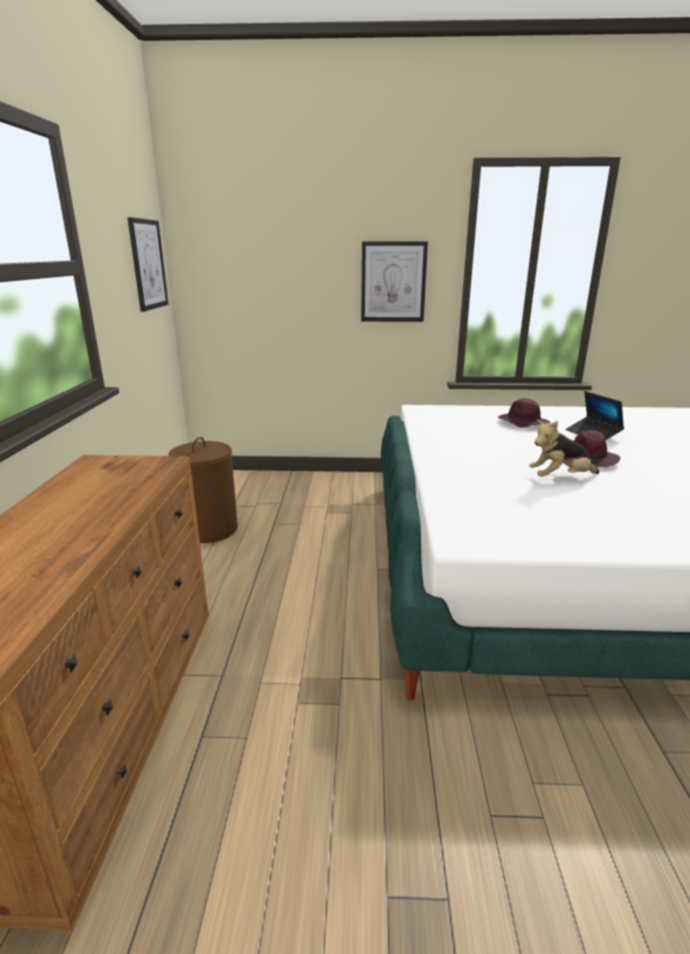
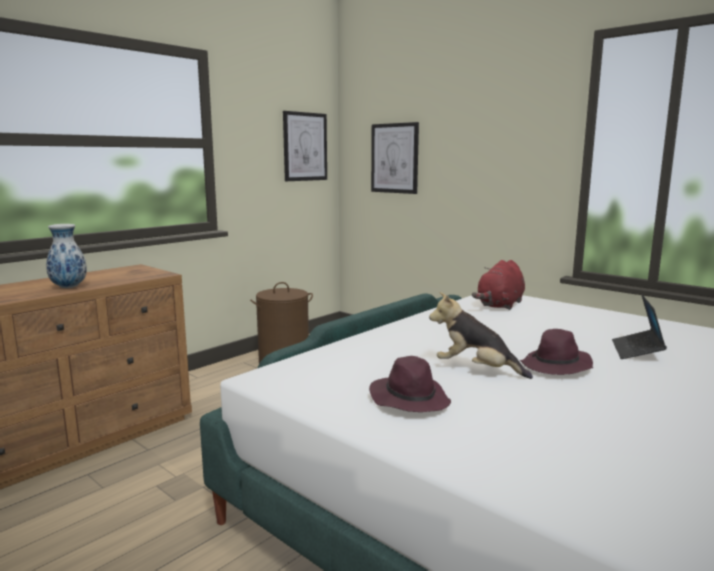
camera: 40 degrees right, 10 degrees down
picture [361,241,428,322] -> picture moved to [371,122,419,194]
purple hat [498,398,550,428] -> purple hat moved to [369,356,451,412]
none -> vase [46,224,87,288]
none -> red plush toy [472,260,525,310]

